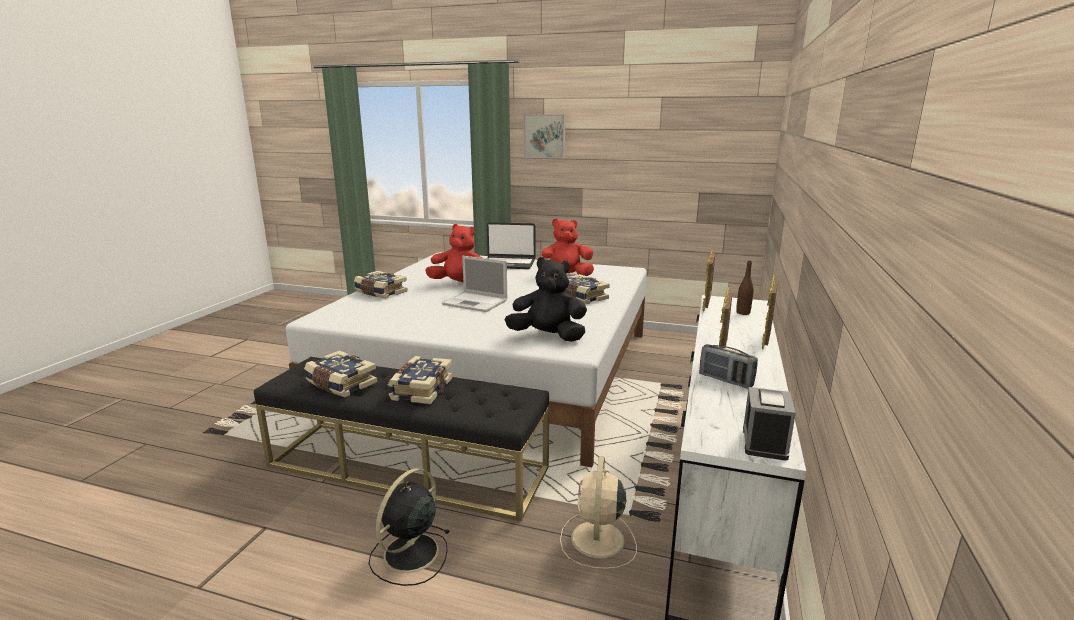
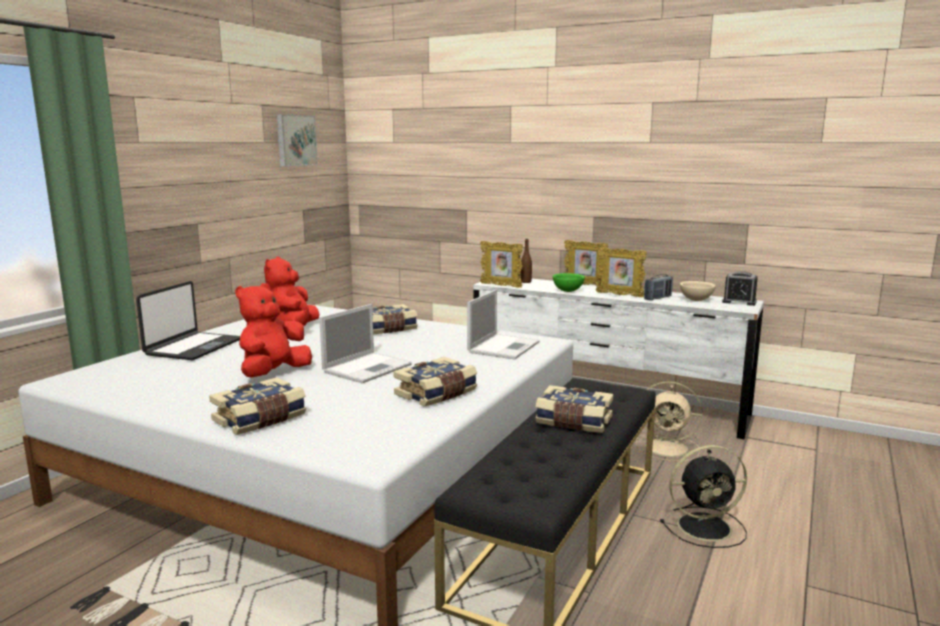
camera: 80 degrees left, 5 degrees down
book [304,351,378,397] -> book moved to [393,357,477,407]
black fan [369,468,450,586] -> black fan turned 45 degrees counterclockwise [660,445,747,548]
black plush toy [505,257,587,342] -> laptop [467,289,540,360]
picture [524,115,565,158] -> picture moved to [277,114,318,166]
none -> green bowl [553,273,585,292]
none -> beige bowl [680,281,716,301]

